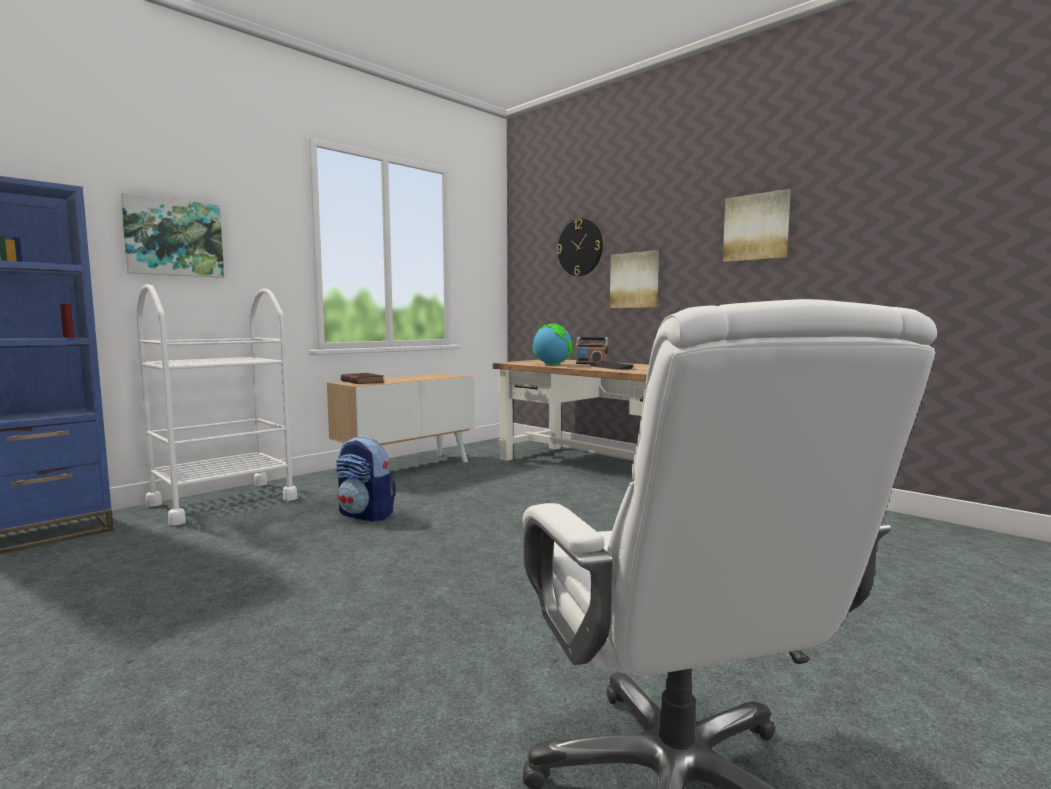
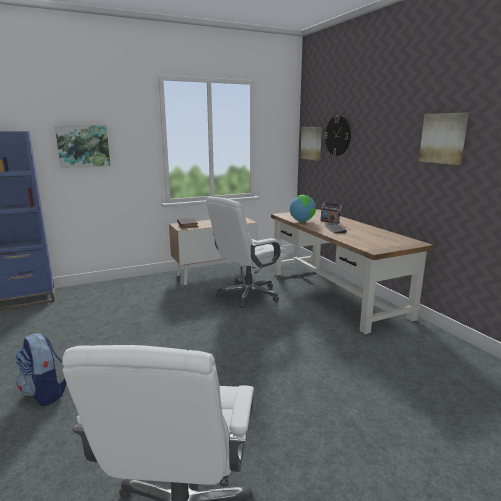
camera: 20 degrees right, 10 degrees up
white cart [136,284,298,526] -> none
backpack [336,436,396,522] -> backpack moved to [16,333,67,406]
picture [610,250,659,308] -> picture moved to [300,127,322,161]
none -> white office chair [206,197,288,308]

